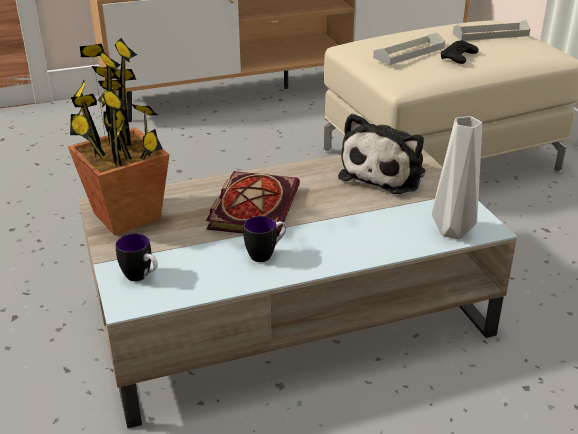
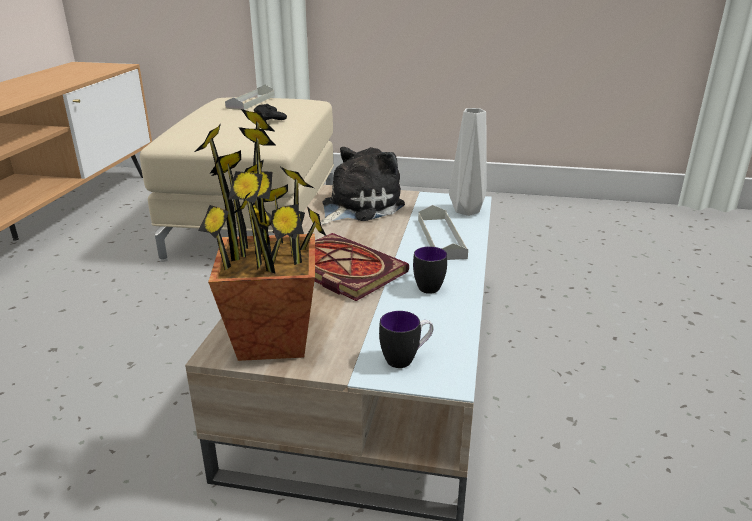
camera: 60 degrees left, 5 degrees down
plush toy [338,113,425,194] -> plush toy turned 105 degrees counterclockwise [321,147,405,225]
grey tray [373,33,445,65] -> grey tray moved to [418,205,468,260]

